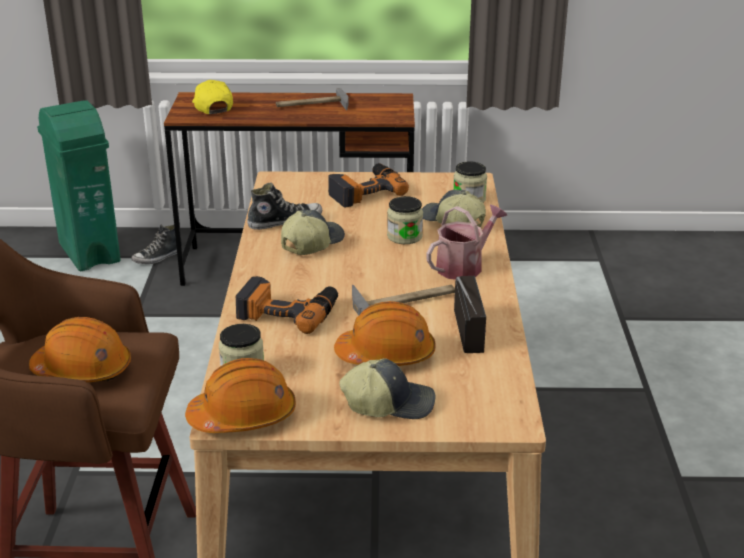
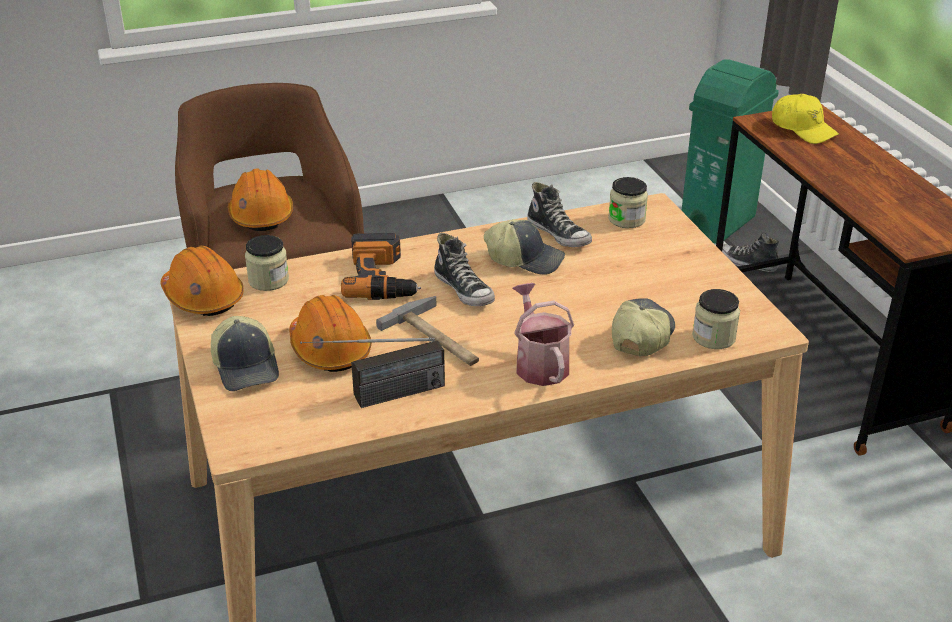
camera: 70 degrees right, 5 degrees up
yellow cap [192,80,233,114] -> yellow cap turned 90 degrees clockwise [772,94,839,144]
hammer [276,88,349,110] -> none
power drill [328,163,409,208] -> none
jar [387,196,423,244] -> jar moved to [608,177,648,228]
watering can [426,205,507,279] -> watering can turned 135 degrees counterclockwise [512,283,574,386]
none -> shoe [434,233,495,306]

